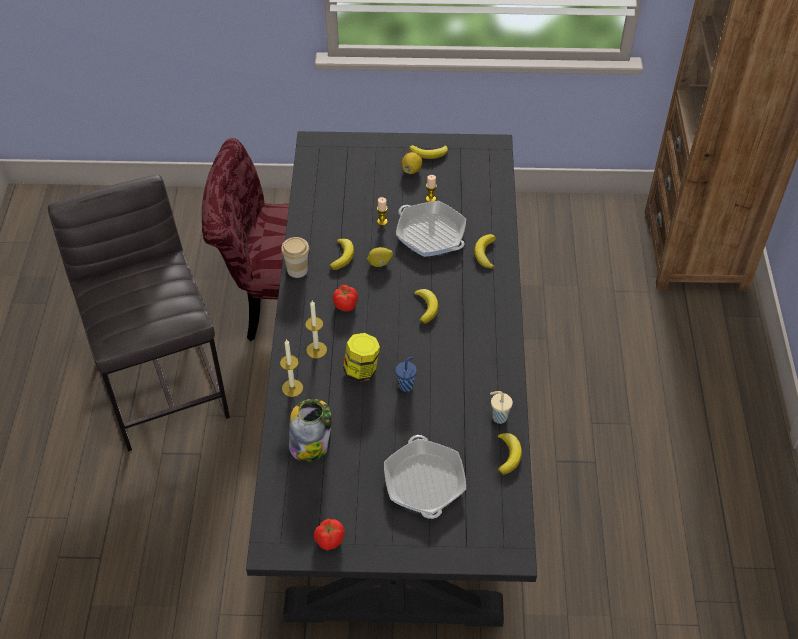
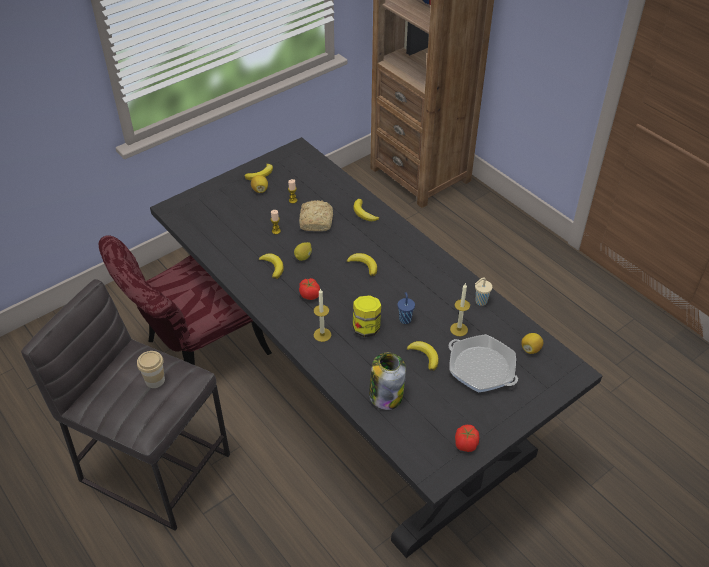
camera: 40 degrees left, 5 degrees down
candle [280,339,303,397] -> candle moved to [450,284,470,336]
cup [281,237,309,278] -> cup moved to [137,351,165,388]
frying pan [396,201,466,257] -> bread [299,200,333,231]
banana [498,433,522,475] -> banana moved to [407,341,439,371]
none -> lemon [521,333,543,354]

